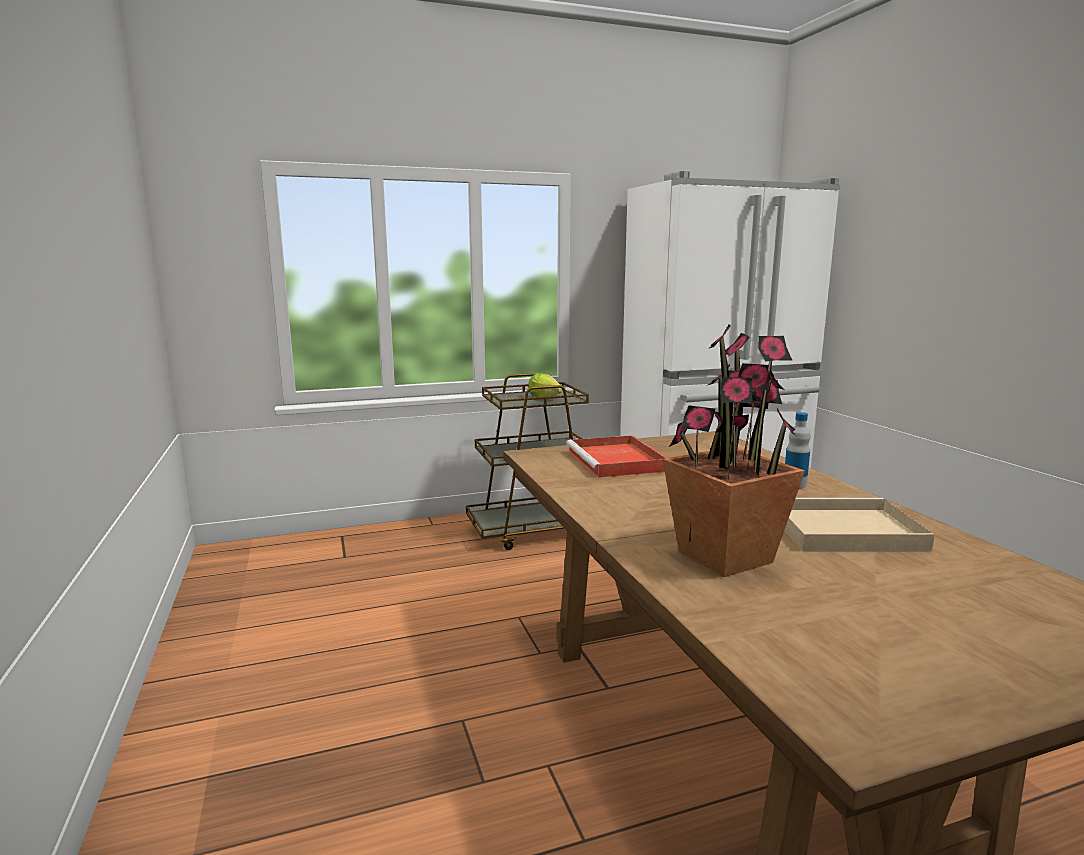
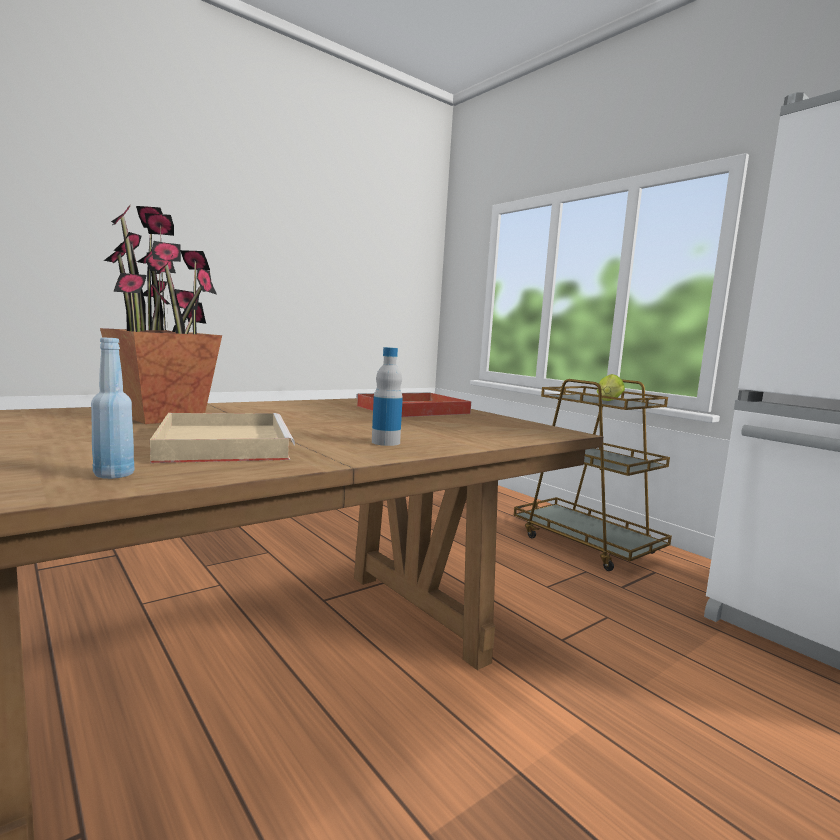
camera: 70 degrees right, 5 degrees down
none -> blue bottle [91,338,134,479]

